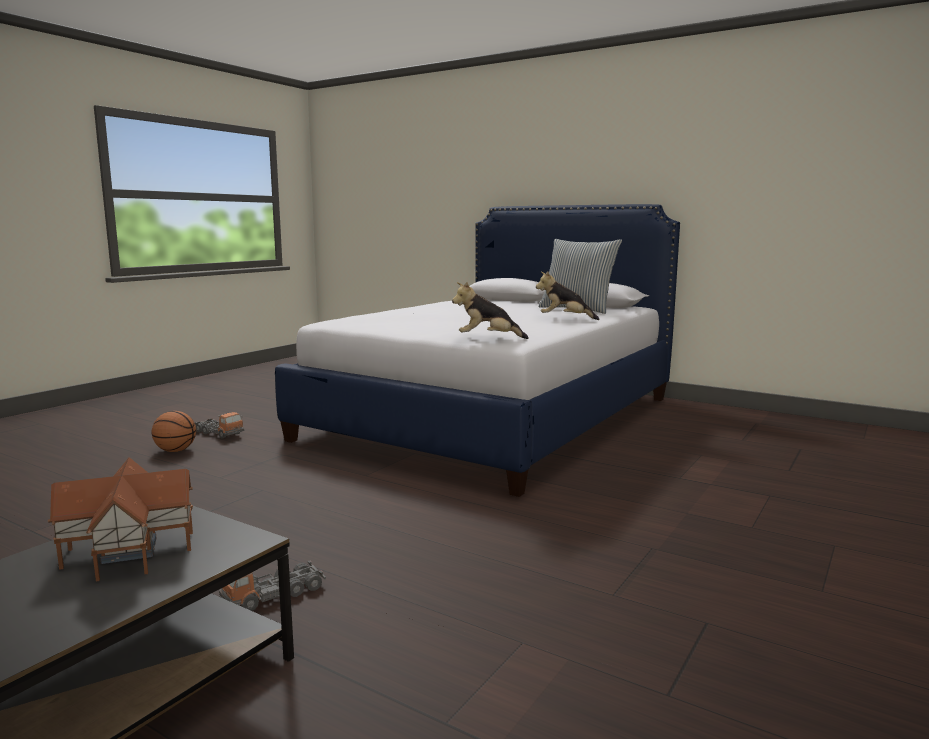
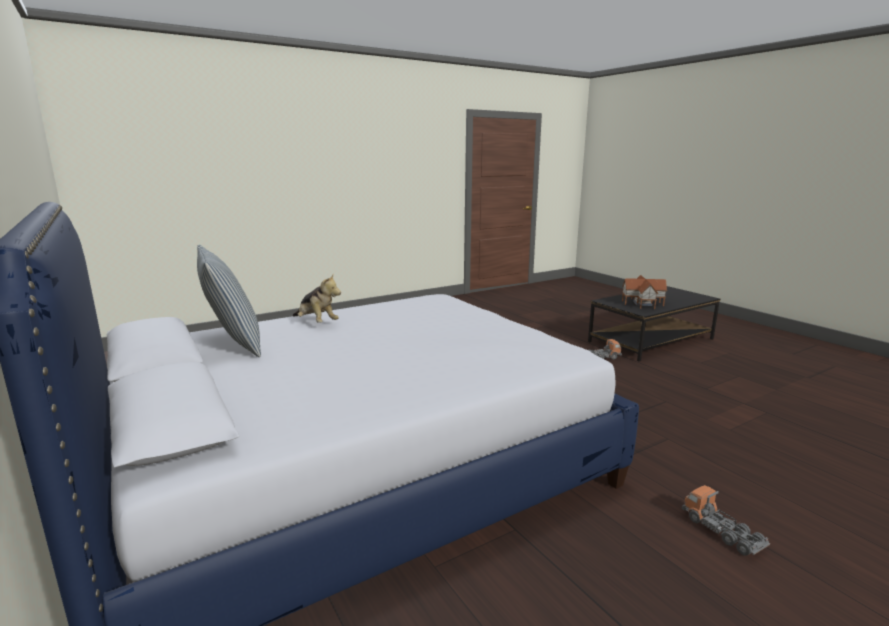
camera: 155 degrees left, 5 degrees up
basketball [152,411,196,452] -> none
plush toy [452,281,529,339] -> none

